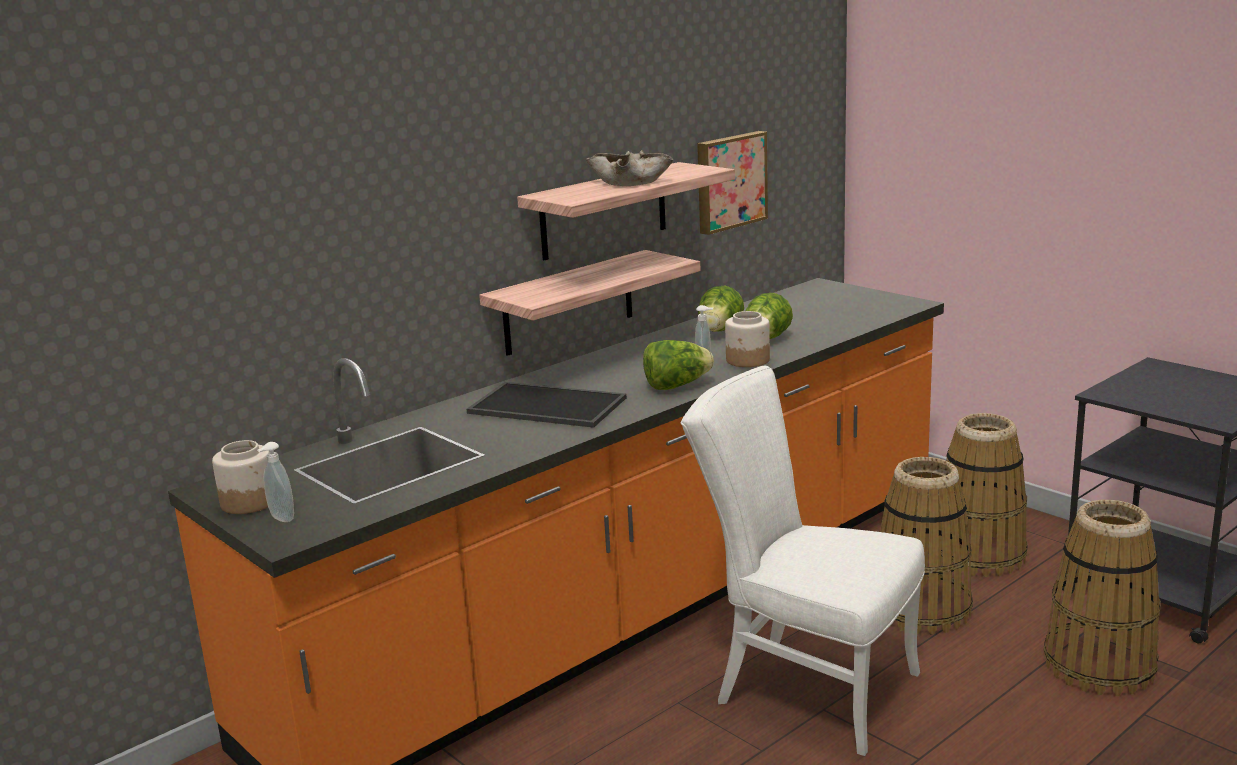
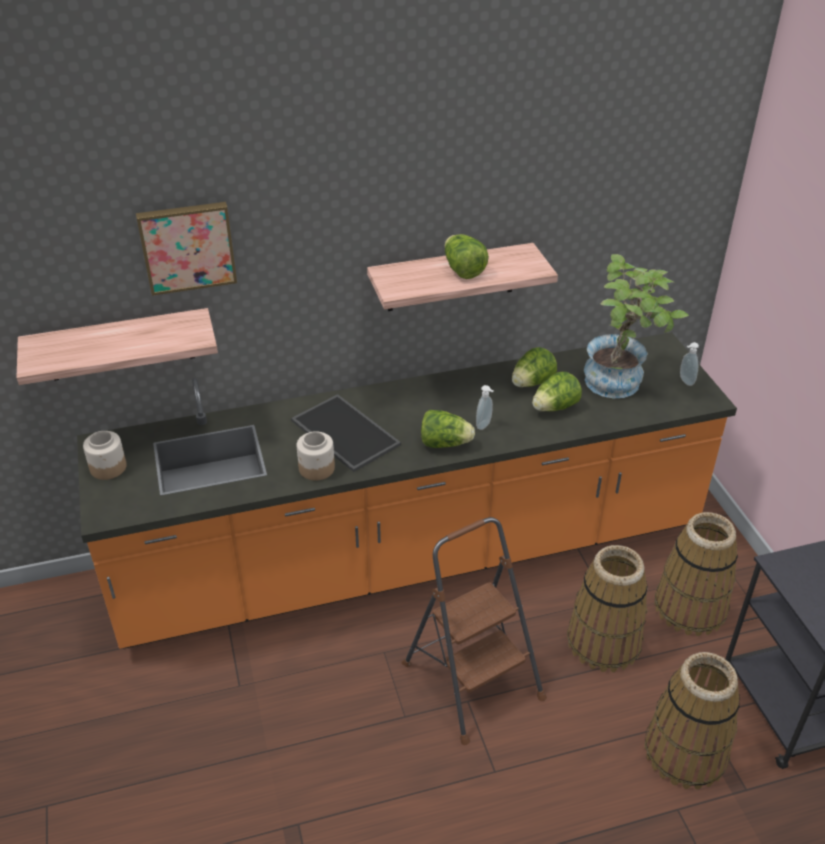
camera: 25 degrees right, 20 degrees up
soap dispenser [257,442,294,522] -> soap dispenser moved to [680,342,699,386]
shelf [479,250,701,356] -> shelf moved to [16,308,218,385]
beige bowl [586,150,673,186] -> lettuce [445,234,489,279]
white chair [681,366,925,756] -> brown step ladder [402,517,547,745]
picture [697,131,768,235] -> picture moved to [136,202,237,296]
jar [725,311,770,367] -> jar moved to [297,431,335,481]
none -> potted plant [584,254,689,399]

